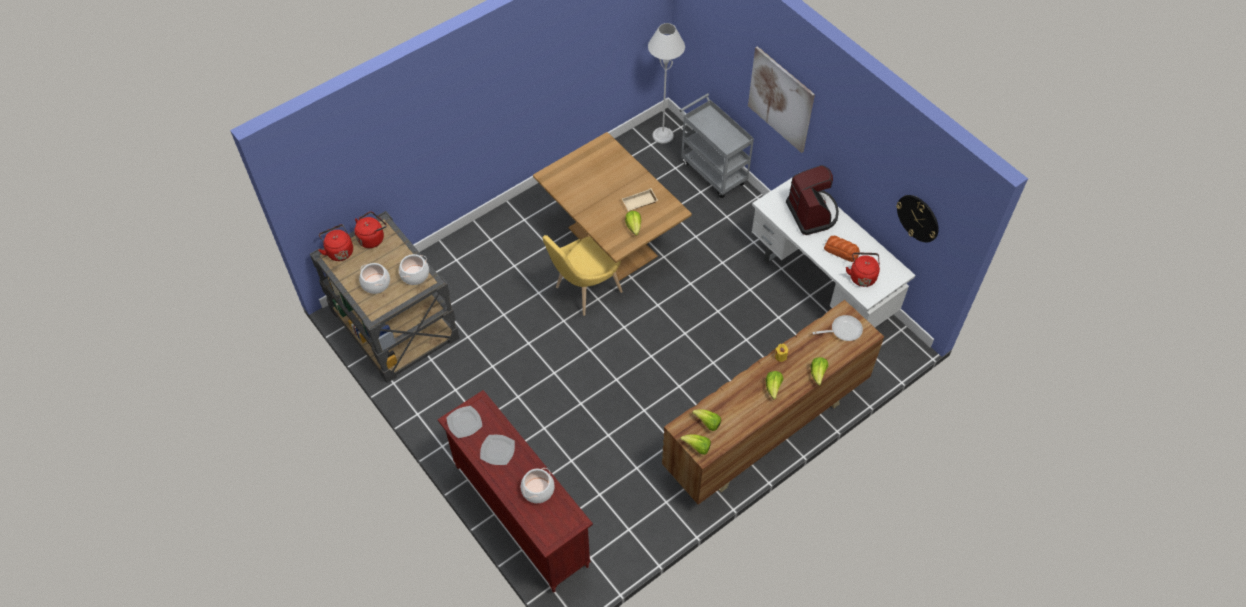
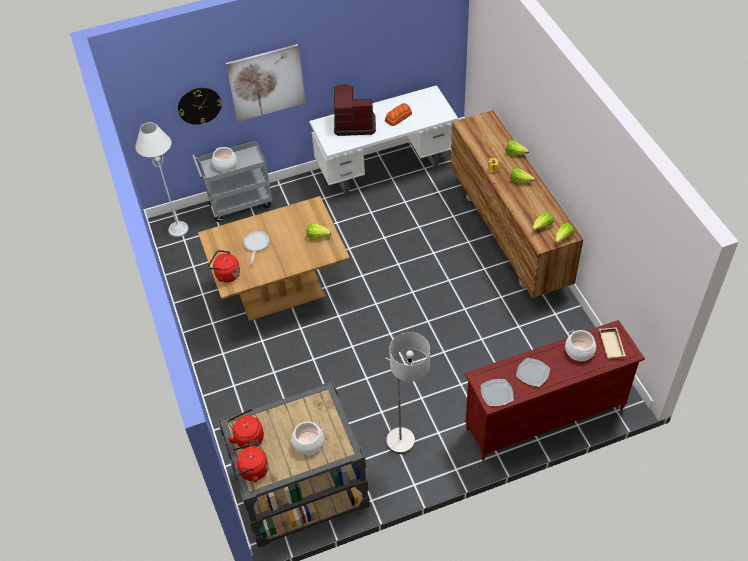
camera: 70 degrees left, 5 degrees down
cooking pot [399,254,429,285] -> cooking pot moved to [212,147,237,172]
yellow chair [542,235,623,316] -> none
beige tray [622,188,658,211] -> beige tray moved to [599,327,626,359]
frying pan [813,315,863,341] -> frying pan moved to [243,231,270,264]
red kettle [846,252,880,287] -> red kettle moved to [208,250,240,283]
wall clock [896,195,939,242] -> wall clock moved to [178,88,222,125]
none -> grey floor lamp [385,332,430,454]

